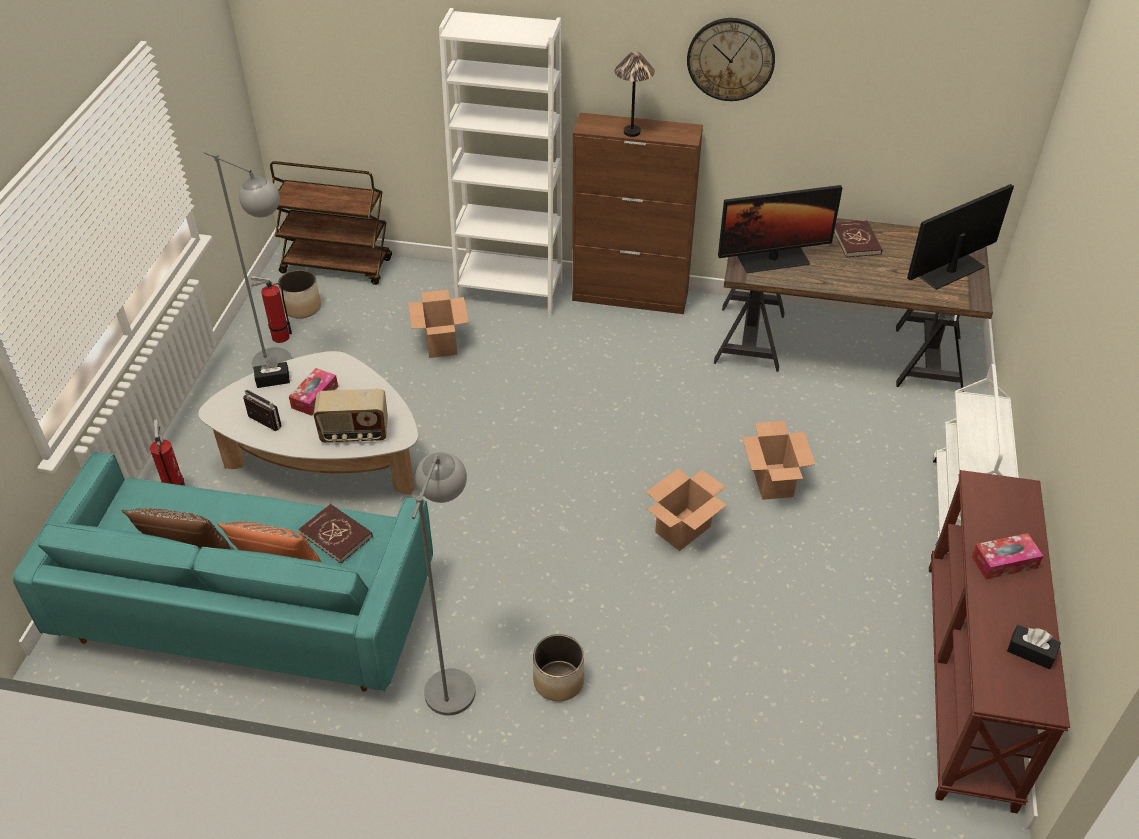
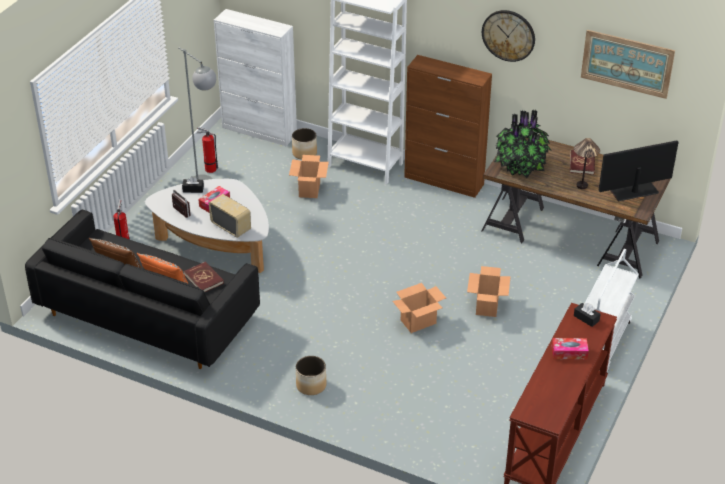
camera: 15 degrees right, 5 degrees down
turquoise sofa [12,452,433,692] -> black sofa [25,210,260,369]
brown cart [270,161,392,285] -> white cabinet [214,9,297,146]
planter [278,270,321,318] -> planter moved to [292,128,317,160]
radio [313,389,388,443] -> radio turned 150 degrees counterclockwise [208,194,251,238]
grey floor lamp [412,452,476,715] -> none
table lamp [615,52,655,137] -> table lamp moved to [574,138,600,189]
monitor [718,185,842,273] -> potted plant [494,110,552,178]
black tissue box [1007,625,1061,669] -> black tissue box moved to [574,303,601,327]
none -> picture [581,30,675,99]

